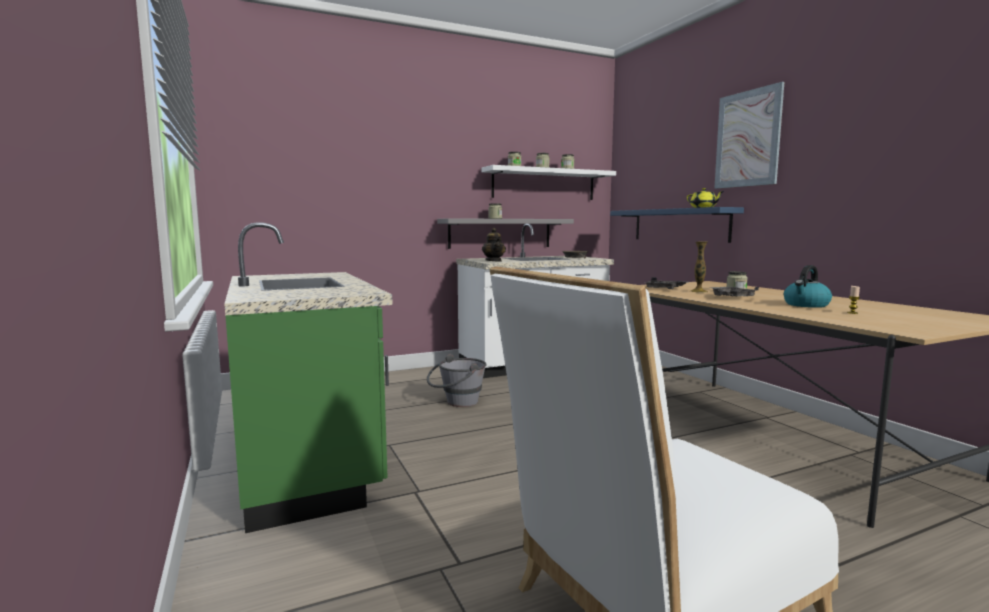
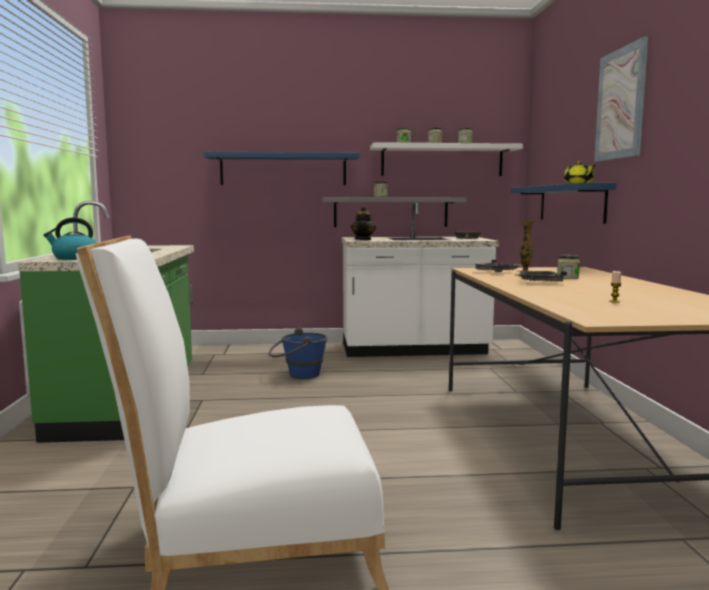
camera: 20 degrees right, 0 degrees up
grey bucket [427,354,487,407] -> blue bucket [269,328,328,379]
kettle [784,265,832,308] -> kettle moved to [44,217,97,260]
none -> blue shelf [204,152,360,185]

